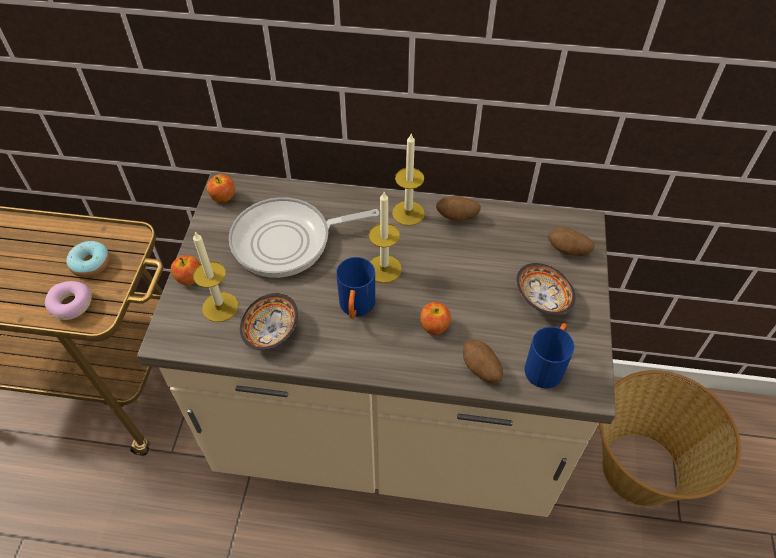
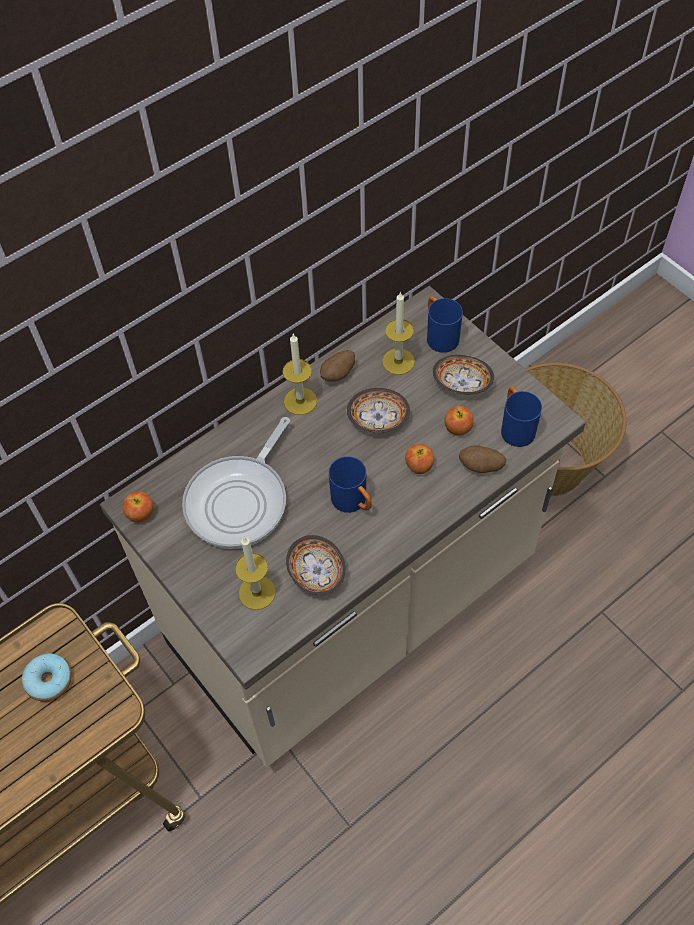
camera: 45 degrees left, 5 degrees up
donut [45,281,92,320] -> none
apple [171,255,200,286] -> apple moved to [444,406,474,435]
candle [369,192,402,283] -> candle moved to [382,291,415,375]
potato [548,228,595,256] -> blue mug [427,296,463,353]
none -> bowl [347,388,410,433]

